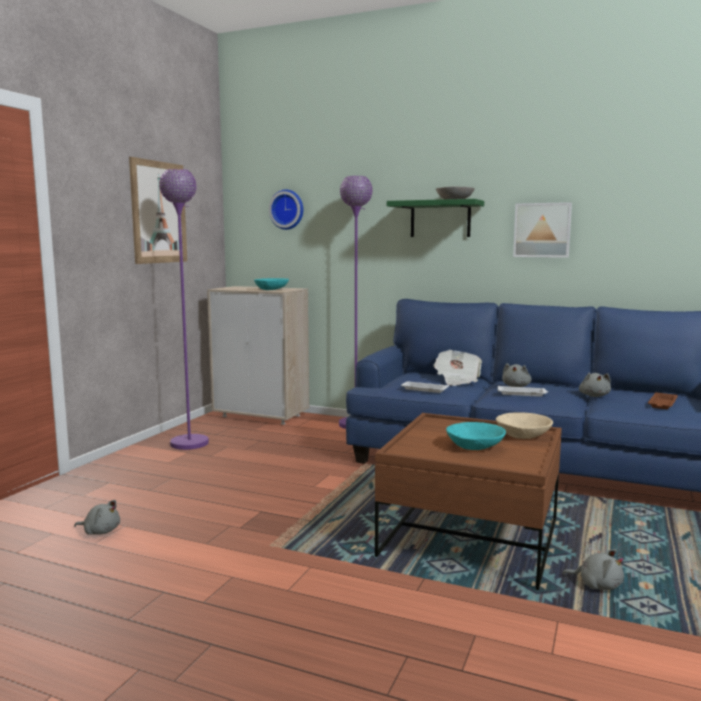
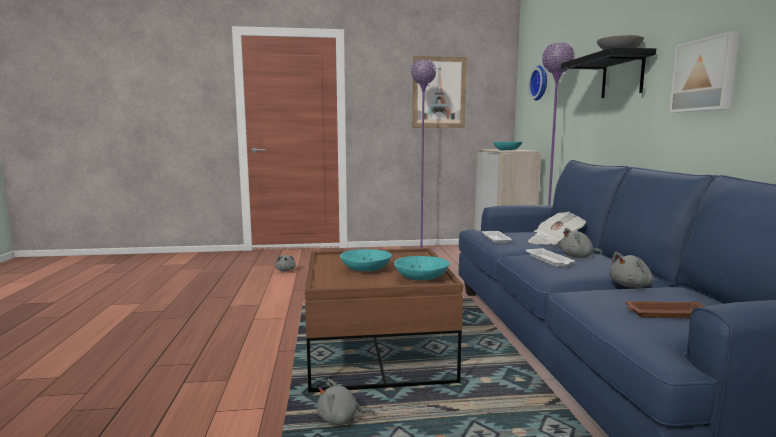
camera: 60 degrees right, 0 degrees up
green shelf [387,199,484,237] -> black shelf [561,47,656,98]
beige bowl [496,412,553,439] -> turquoise bowl [394,256,450,280]
grey plush toy [562,549,624,590] -> grey plush toy turned 90 degrees clockwise [317,379,375,425]

